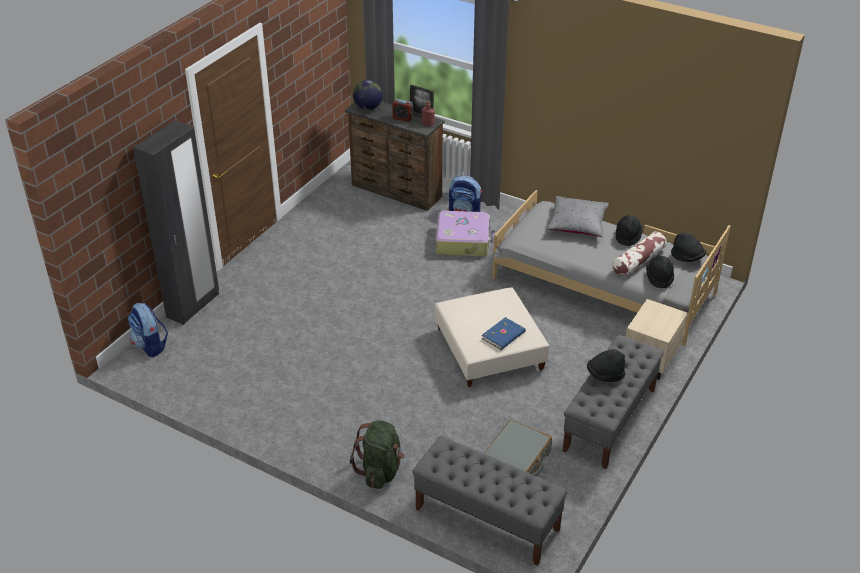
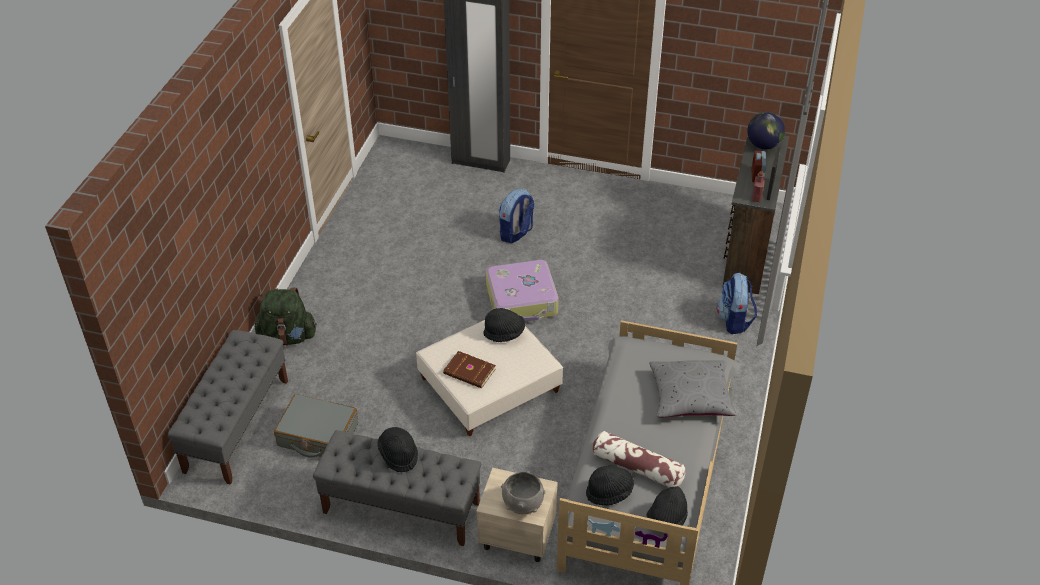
camera: 75 degrees right, 5 degrees up
backpack [128,302,168,357] -> backpack moved to [499,188,535,243]
suitcase [436,211,495,257] -> suitcase moved to [486,260,559,321]
blue book [482,317,526,350] -> brown book [443,351,496,389]
black hat [616,215,642,246] -> black hat moved to [484,308,525,342]
none -> grey bowl [501,471,546,514]

